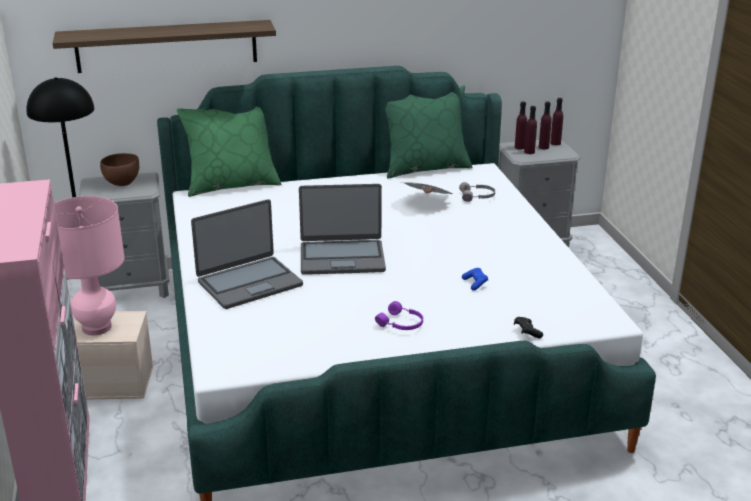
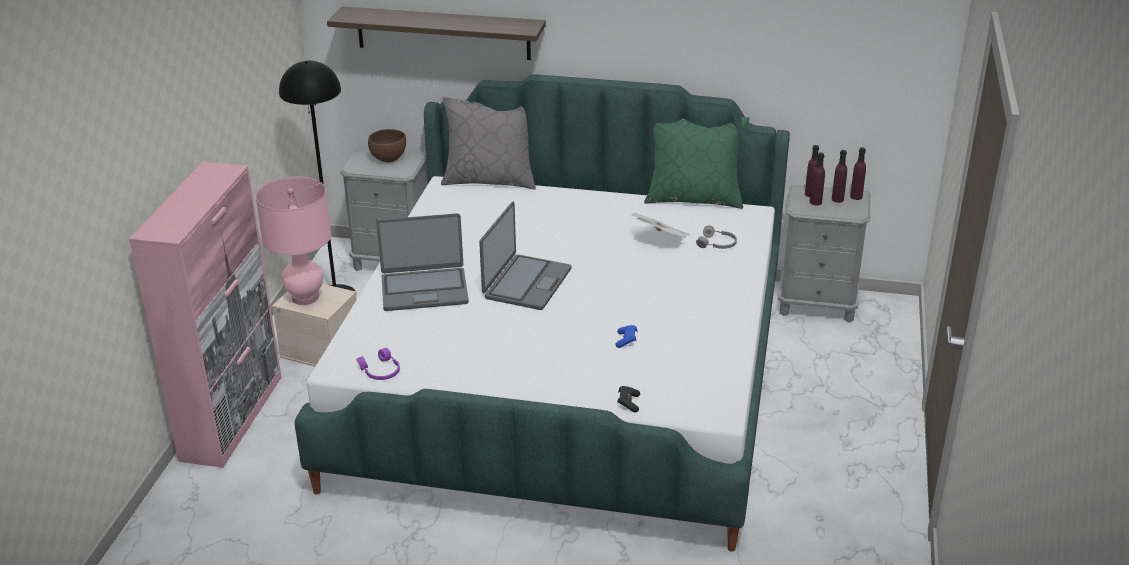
camera: 25 degrees right, 5 degrees up
green pillow [177,106,281,197] -> grey pillow [441,97,536,189]
laptop [299,184,386,275] -> laptop turned 90 degrees counterclockwise [479,202,571,310]
purple headphones [375,301,423,330] -> purple headphones moved to [356,348,400,380]

